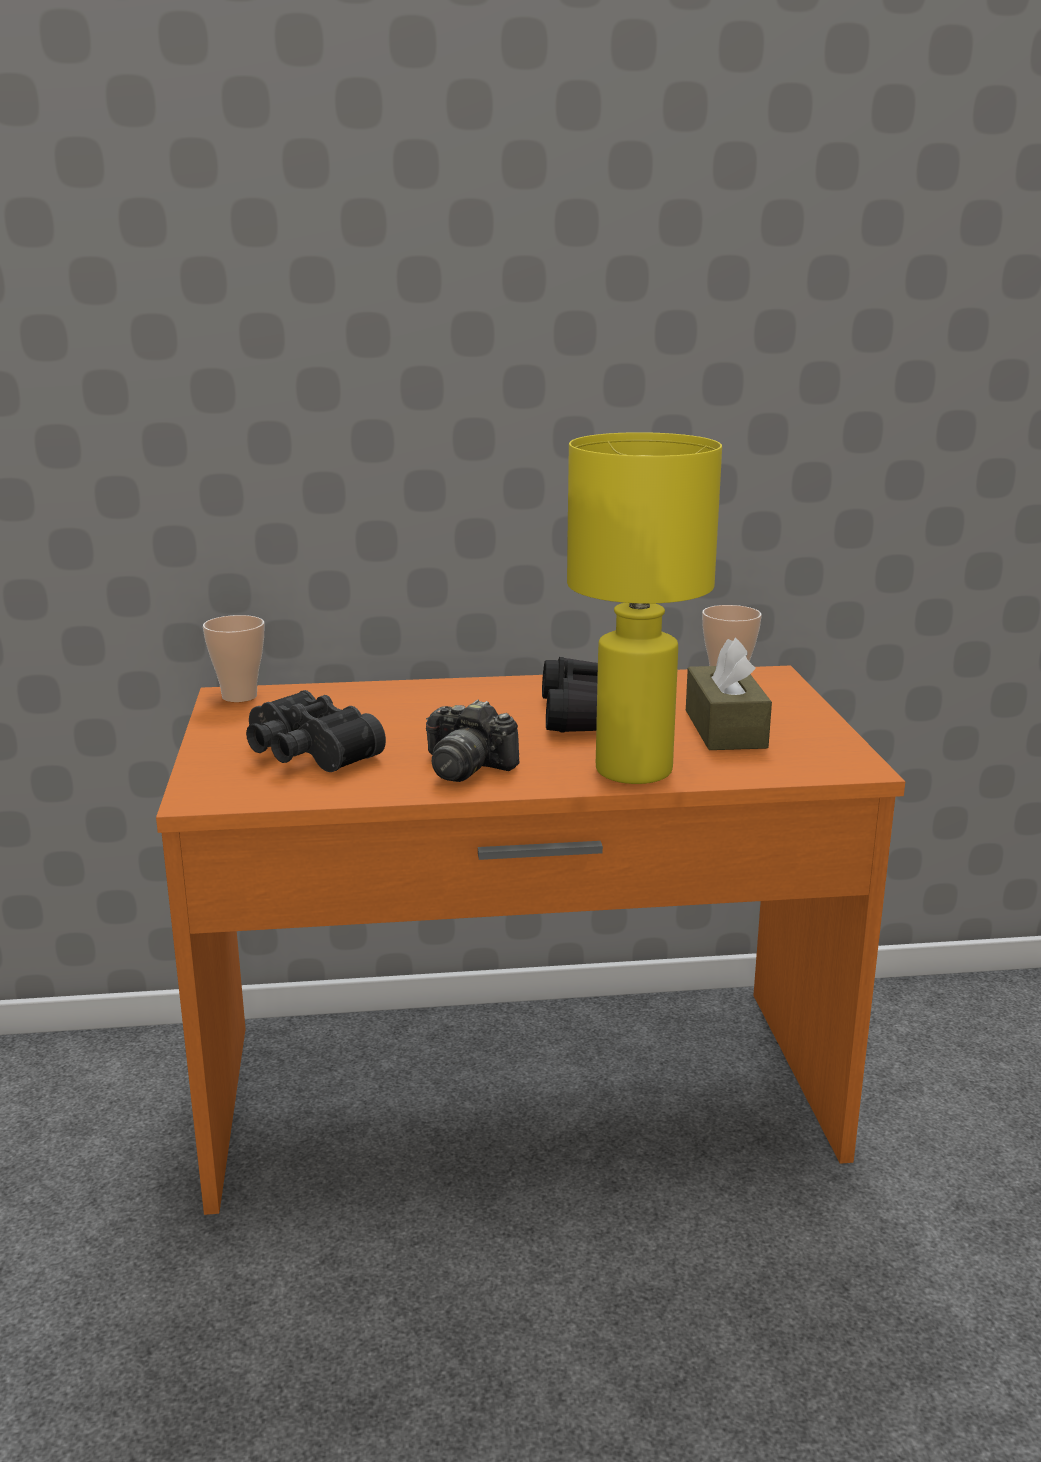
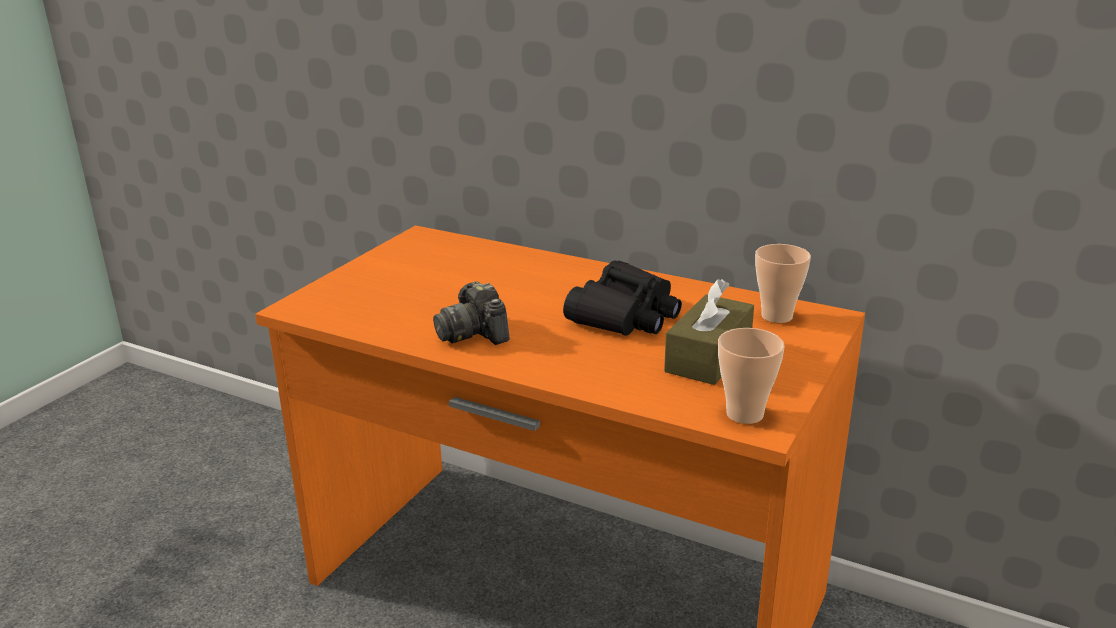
camera: 35 degrees right, 5 degrees up
cup [203,615,264,703] -> cup moved to [718,328,784,424]
black binoculars [246,690,386,772] -> none
yellow table lamp [567,432,722,784] -> none

